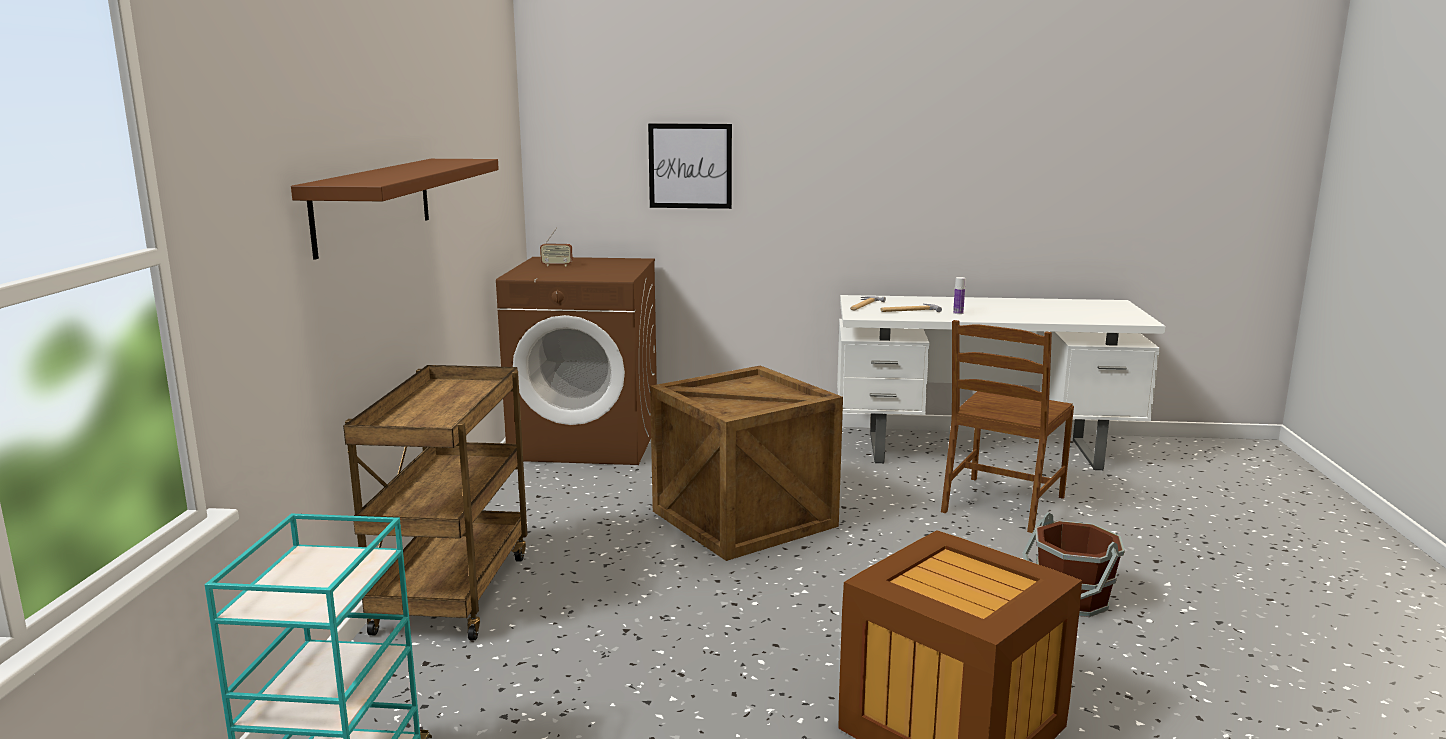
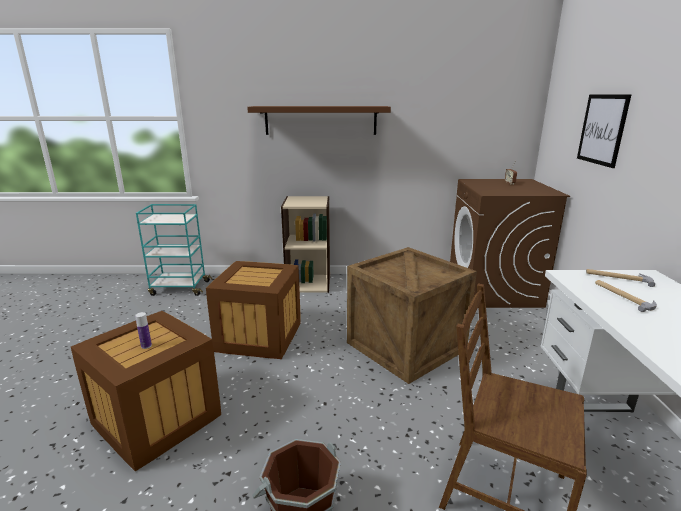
camera: 85 degrees right, 5 degrees up
brown cart [343,365,527,640] -> beige bookcase [281,196,330,293]
bottle [953,277,965,314] -> bottle moved to [135,312,152,349]
none -> crate [206,261,301,359]

